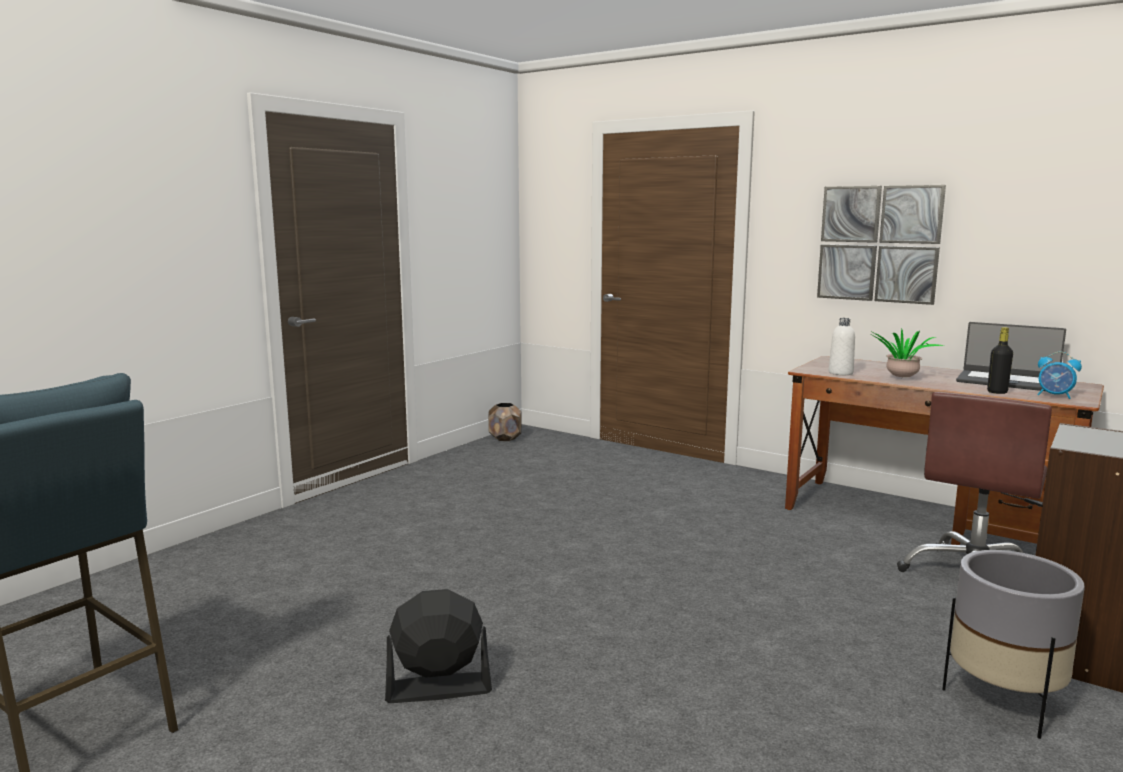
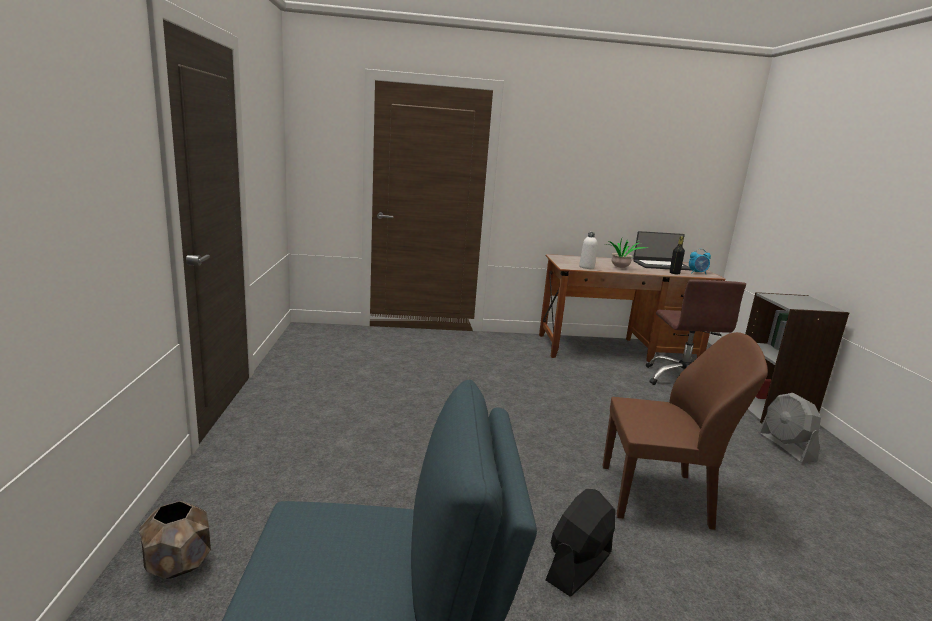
camera: 40 degrees left, 5 degrees up
brown planter [488,403,522,441] -> brown planter moved to [139,501,211,579]
picture [817,185,946,305] -> none
grey planter [942,550,1085,739] -> grey fan [758,393,821,463]
none -> brown chair [603,332,768,530]

